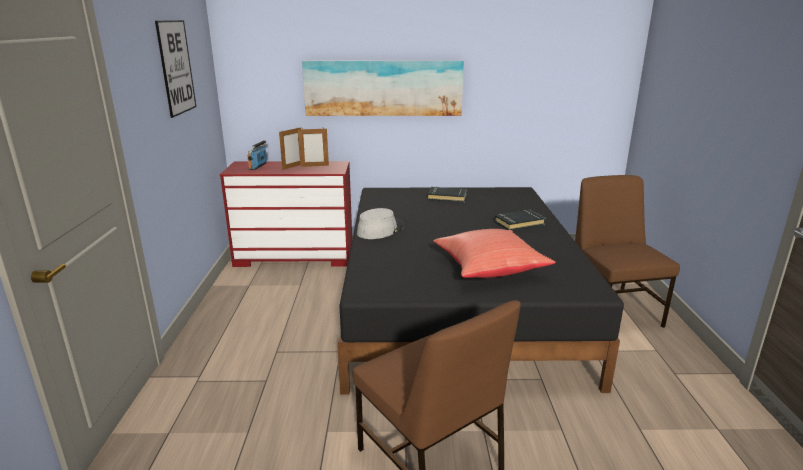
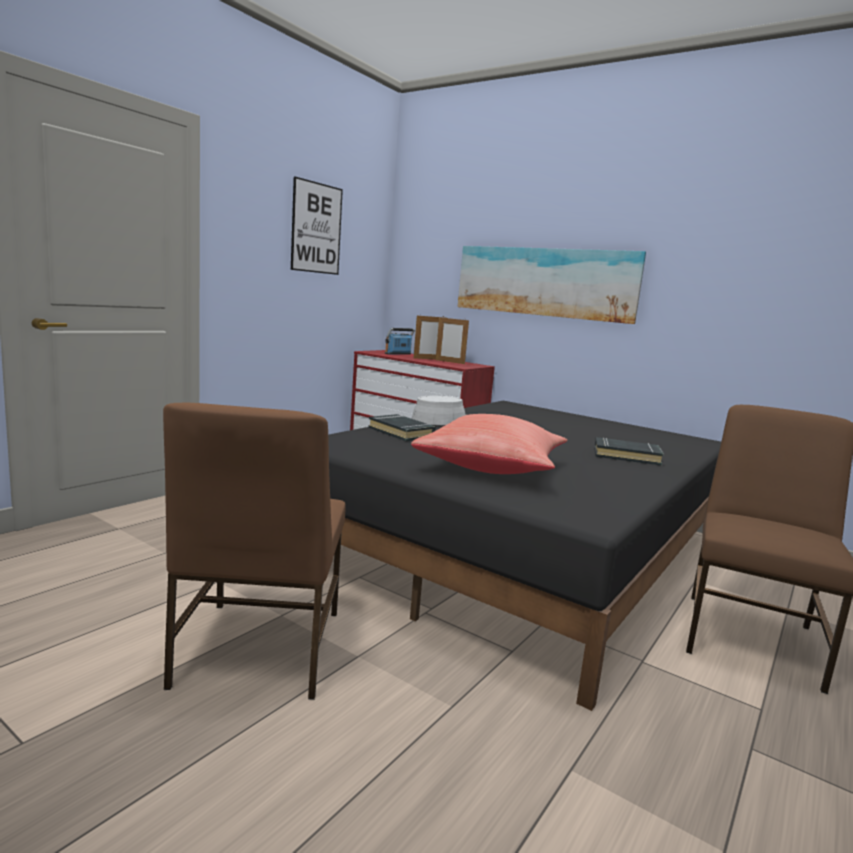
camera: 35 degrees right, 10 degrees down
black book [427,187,467,203] -> black book moved to [368,414,436,441]

